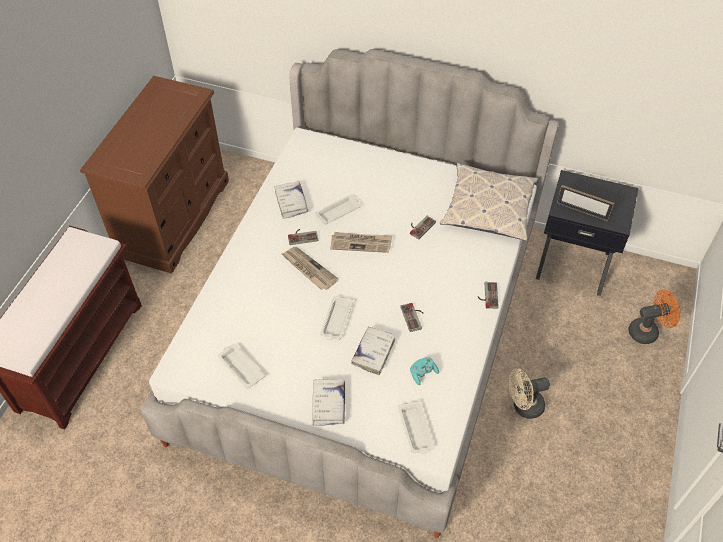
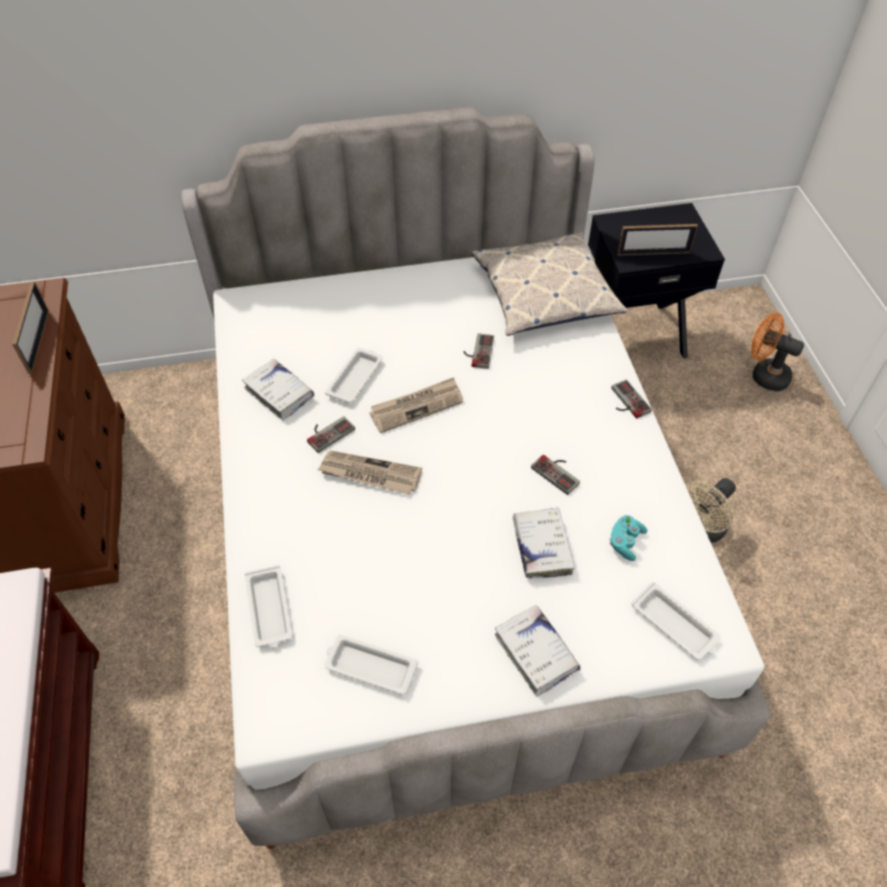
camera: 30 degrees left, 0 degrees up
white tray [320,296,353,340] -> white tray moved to [245,565,292,648]
orange fan [628,290,680,344] -> orange fan turned 105 degrees counterclockwise [751,313,804,391]
none -> picture frame [12,281,49,374]

